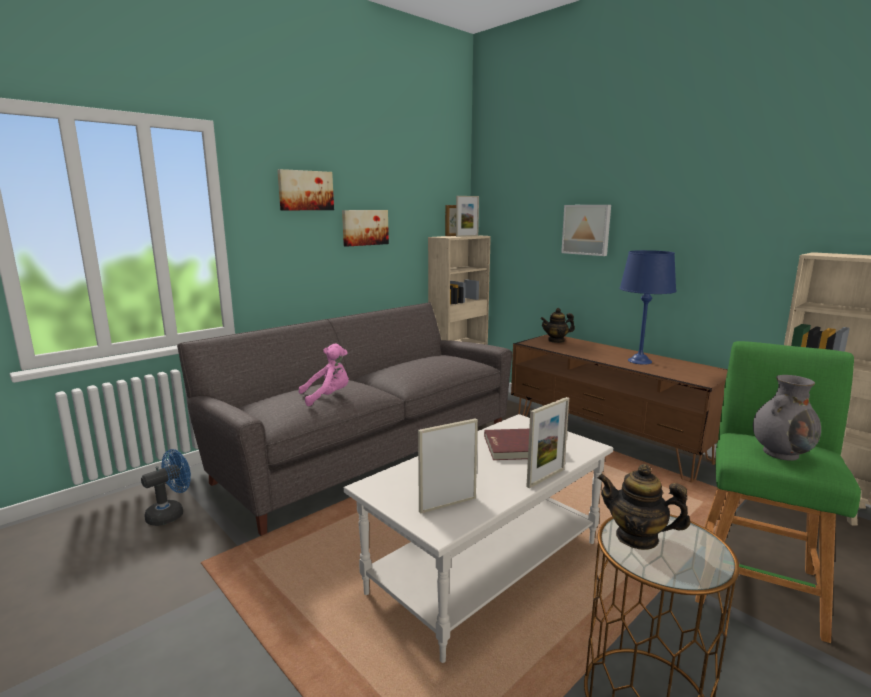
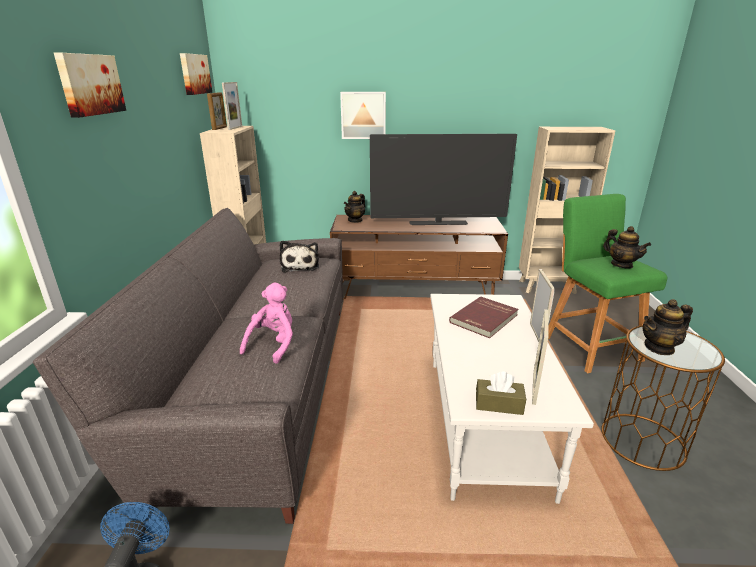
camera: 45 degrees left, 10 degrees up
picture [342,210,389,247] -> picture moved to [180,53,212,95]
blue table lamp [619,250,676,365] -> television [370,134,517,225]
grey vase [753,375,821,461] -> teapot [603,226,651,269]
none -> plush toy [280,241,319,272]
none -> brown tissue box [476,372,526,415]

